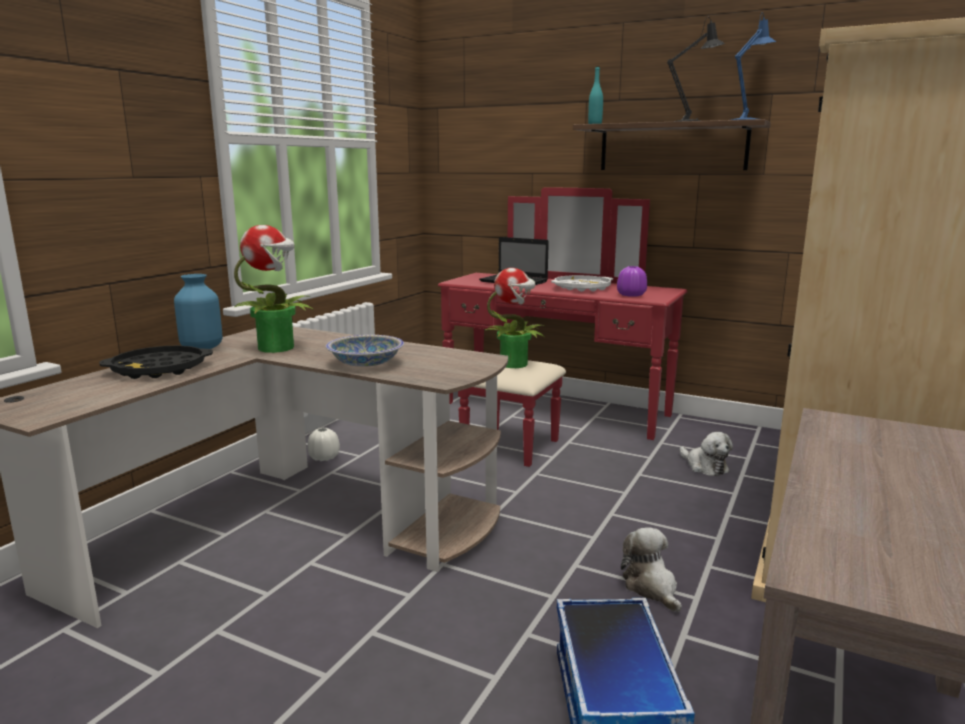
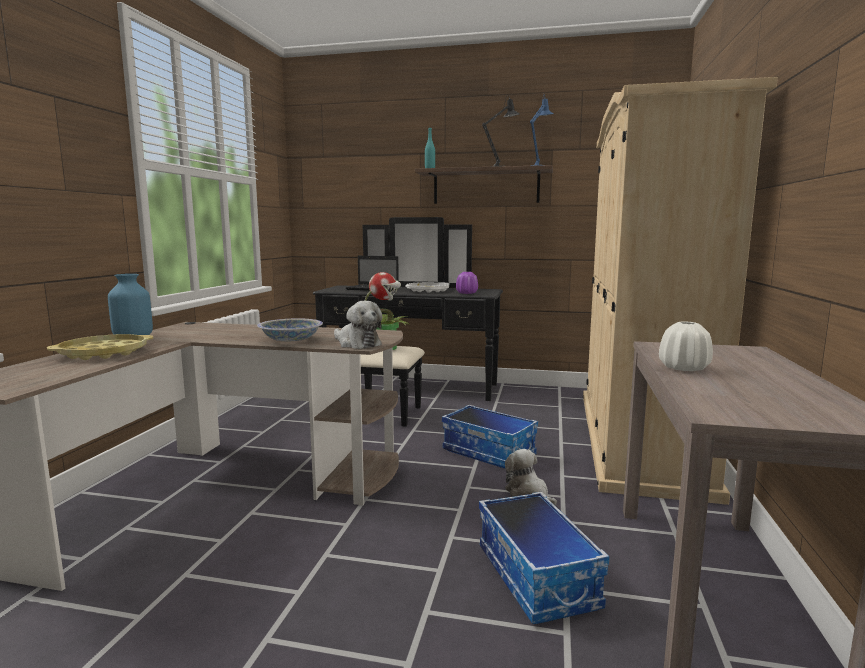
camera: 15 degrees left, 5 degrees down
black tray [99,346,213,379] -> yellow tray [47,334,153,360]
potted plant [234,225,314,353] -> none
white vase [308,428,340,461] -> white vase moved to [659,321,713,371]
red dresser [438,187,688,467] -> black dresser [313,217,503,427]
plush toy [680,432,733,476] -> plush toy moved to [334,301,383,349]
none -> storage box [442,405,538,469]

